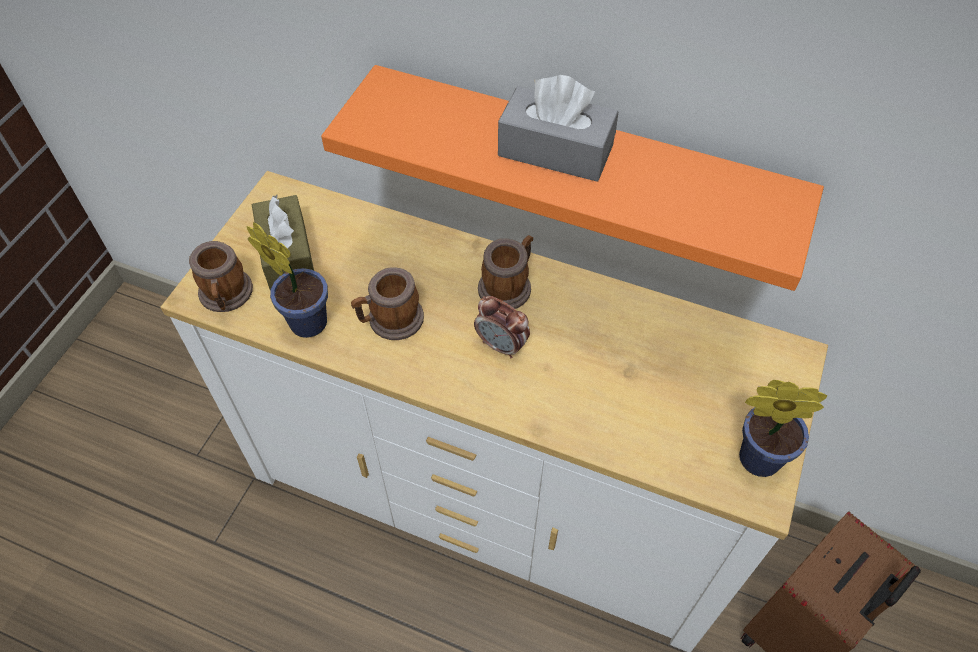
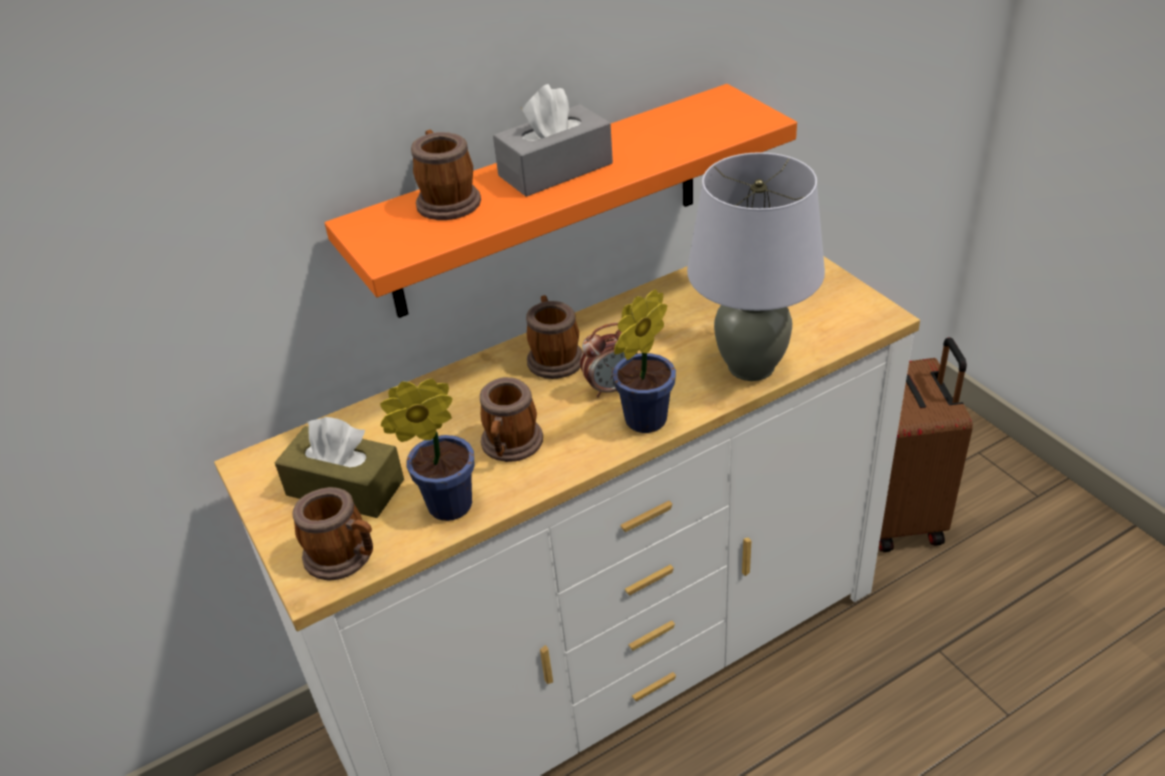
camera: 50 degrees left, 15 degrees down
potted plant [739,380,827,477] -> potted plant moved to [612,289,676,433]
none -> mug [411,129,481,220]
none -> grey table lamp [687,152,825,381]

